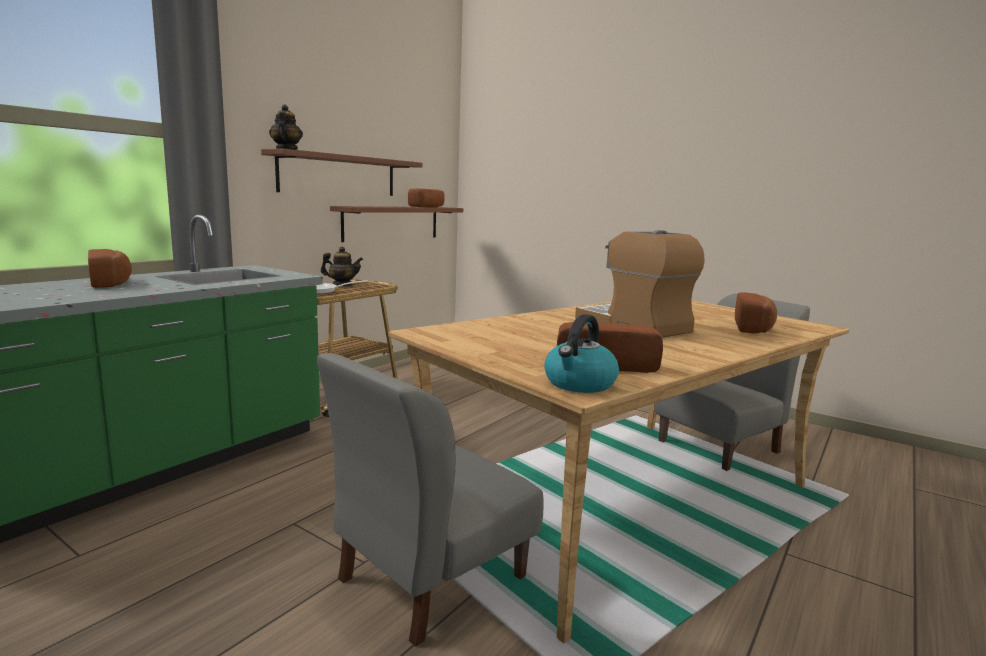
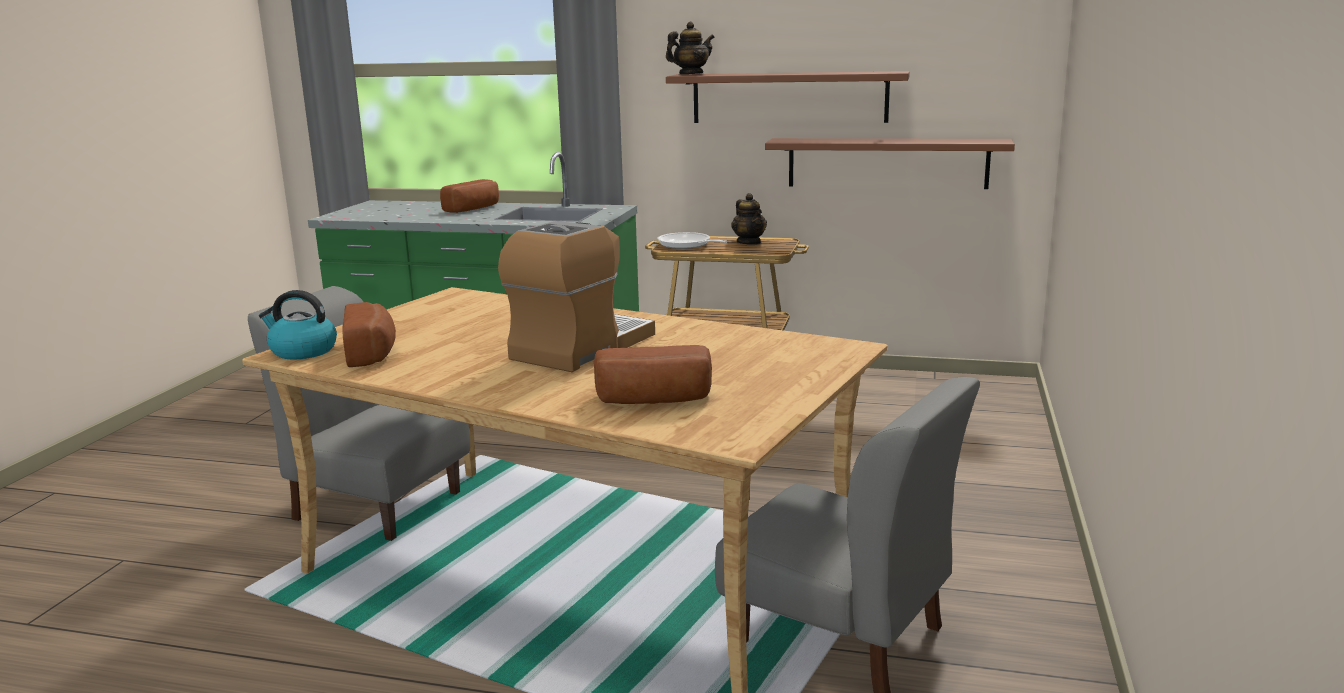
camera: 70 degrees right, 5 degrees up
bread [408,189,445,207] -> none

